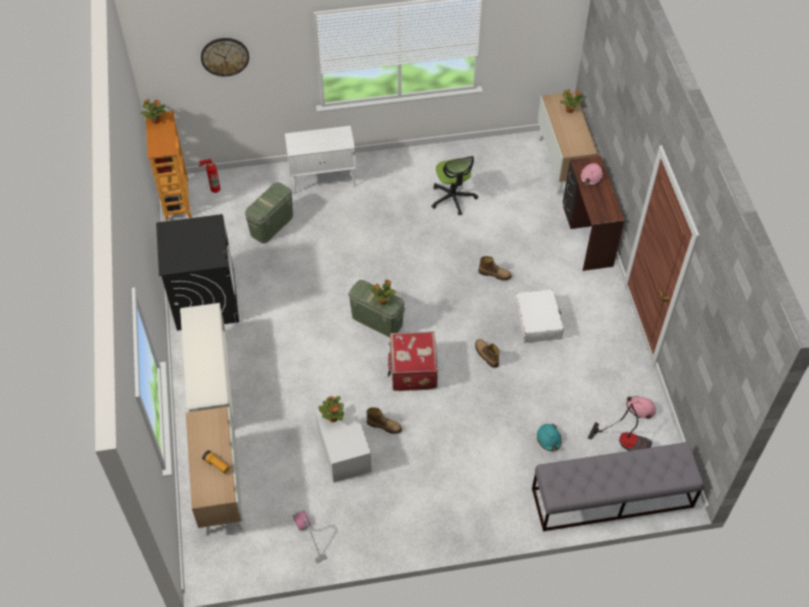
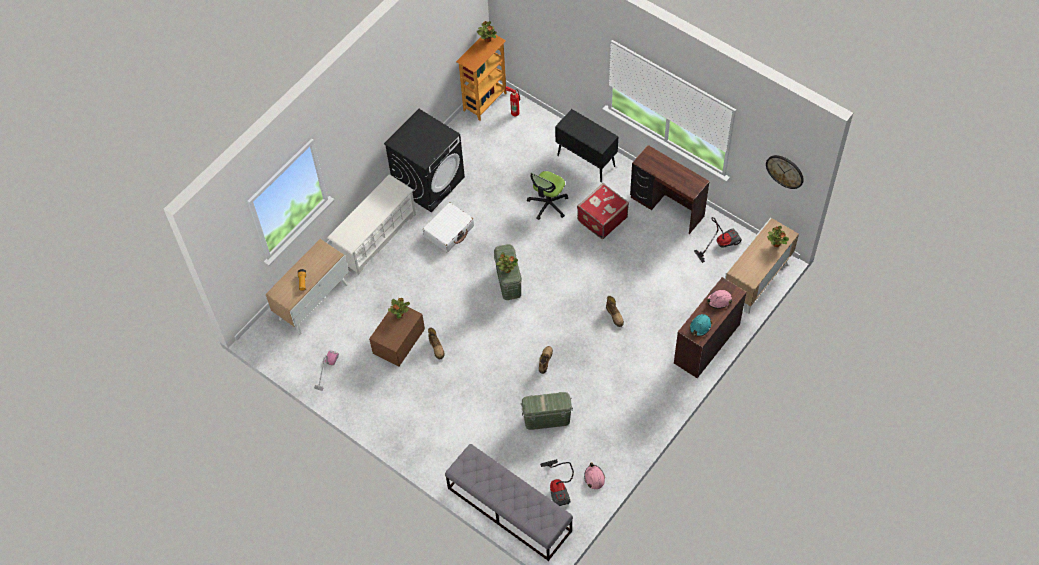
camera: 50 degrees right, 5 degrees up
wall clock [201,38,249,76] -> wall clock moved to [766,155,804,189]
green storage box [245,182,293,243] -> green storage box moved to [521,392,573,430]
white cabinet [285,126,356,194] -> black cabinet [555,109,618,182]
white storage box [315,401,372,482] -> brown storage box [369,306,425,367]
red suitcase [388,331,438,391] -> red suitcase moved to [577,183,629,239]
office chair [431,156,478,215] -> office chair moved to [527,171,568,220]
white suitcase [514,289,564,343] -> white suitcase moved to [423,202,474,252]
turquoise hard hat [537,424,562,451] -> turquoise hard hat moved to [690,314,712,336]
none -> brown desk [630,145,710,234]
none -> vacuum cleaner [694,217,742,263]

